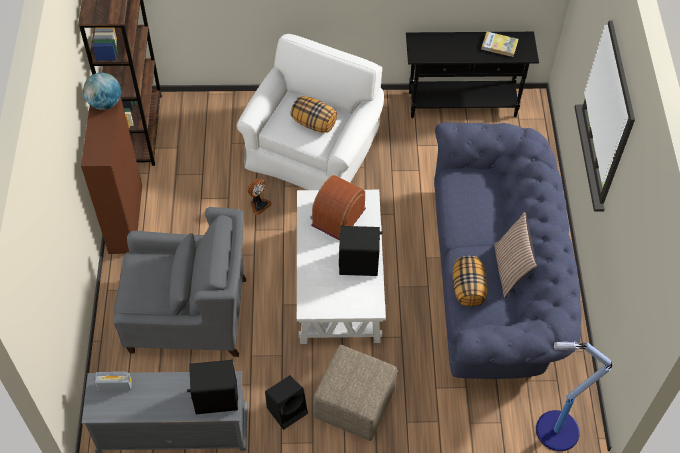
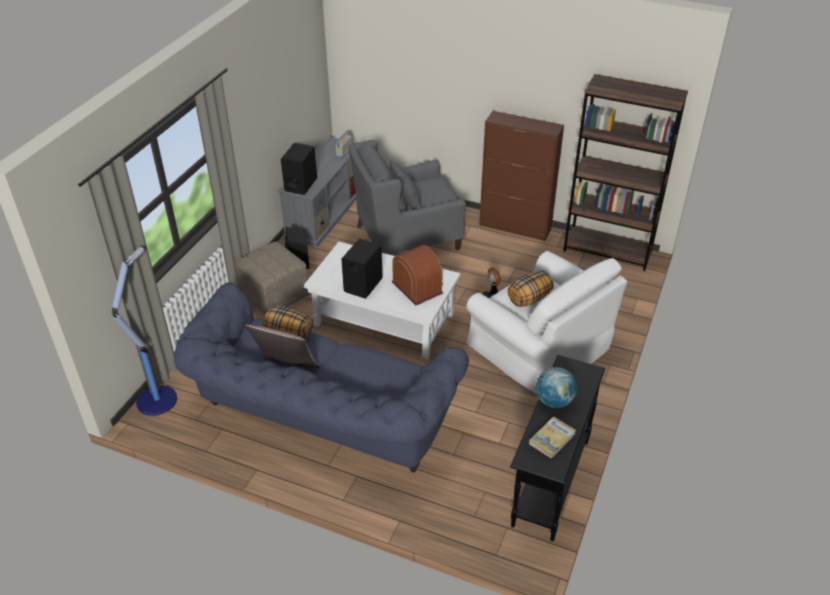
camera: 115 degrees right, 15 degrees down
globe [83,72,121,110] -> globe moved to [536,367,577,408]
grey armchair [113,207,246,357] -> grey armchair turned 45 degrees clockwise [348,140,466,254]

